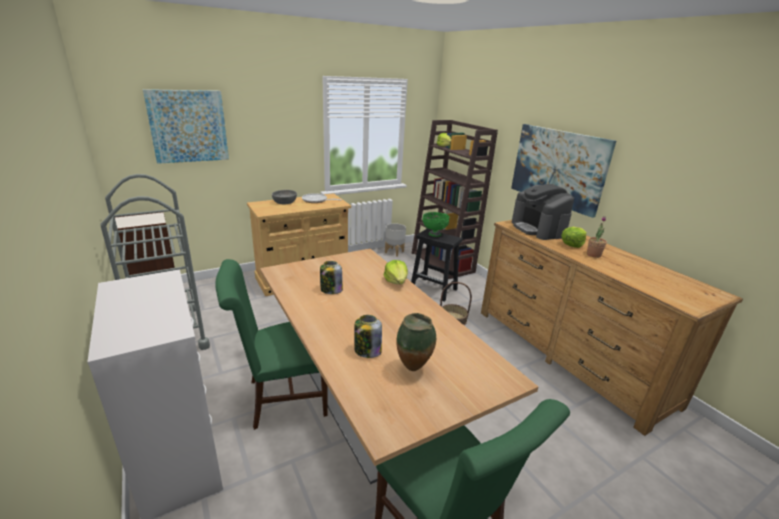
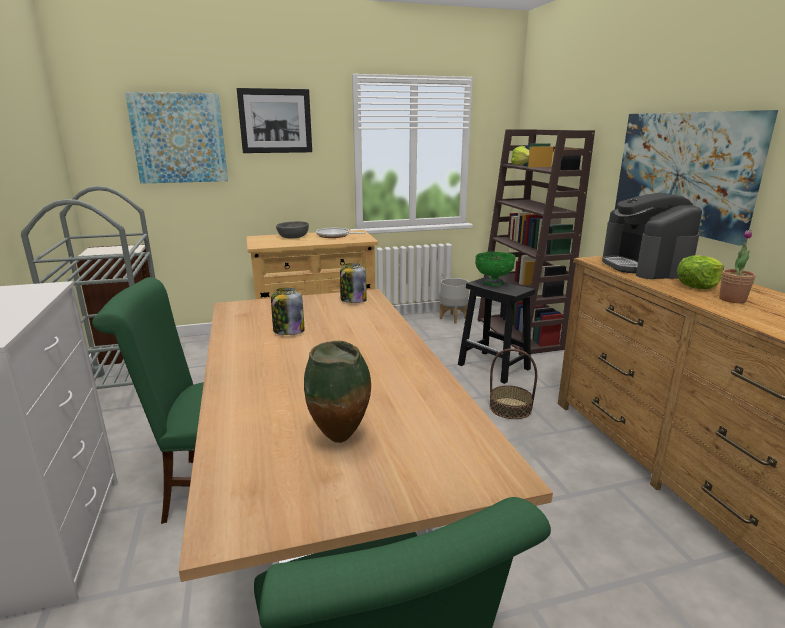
camera: 15 degrees right, 5 degrees down
jar [354,315,382,358] -> jar moved to [340,263,367,303]
lettuce [384,260,408,284] -> none
none -> picture [237,88,312,153]

